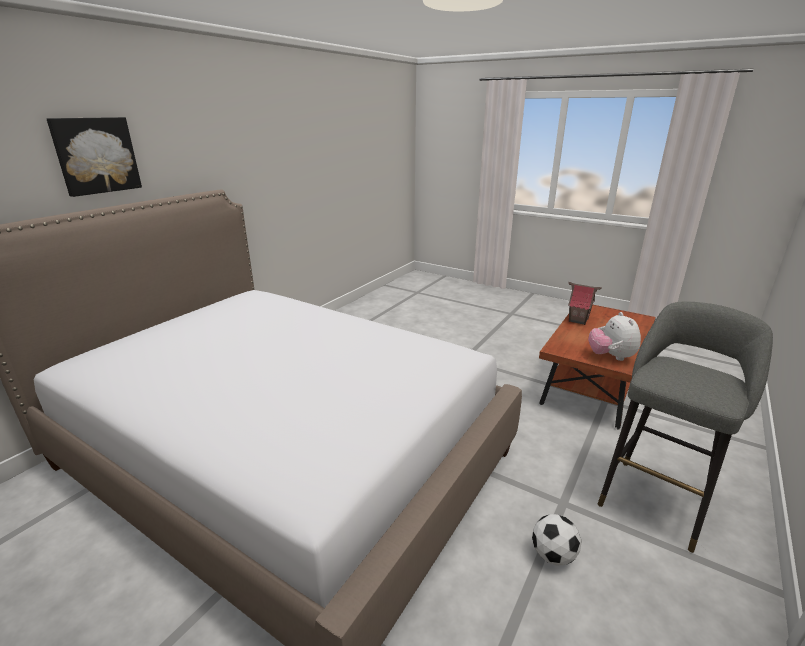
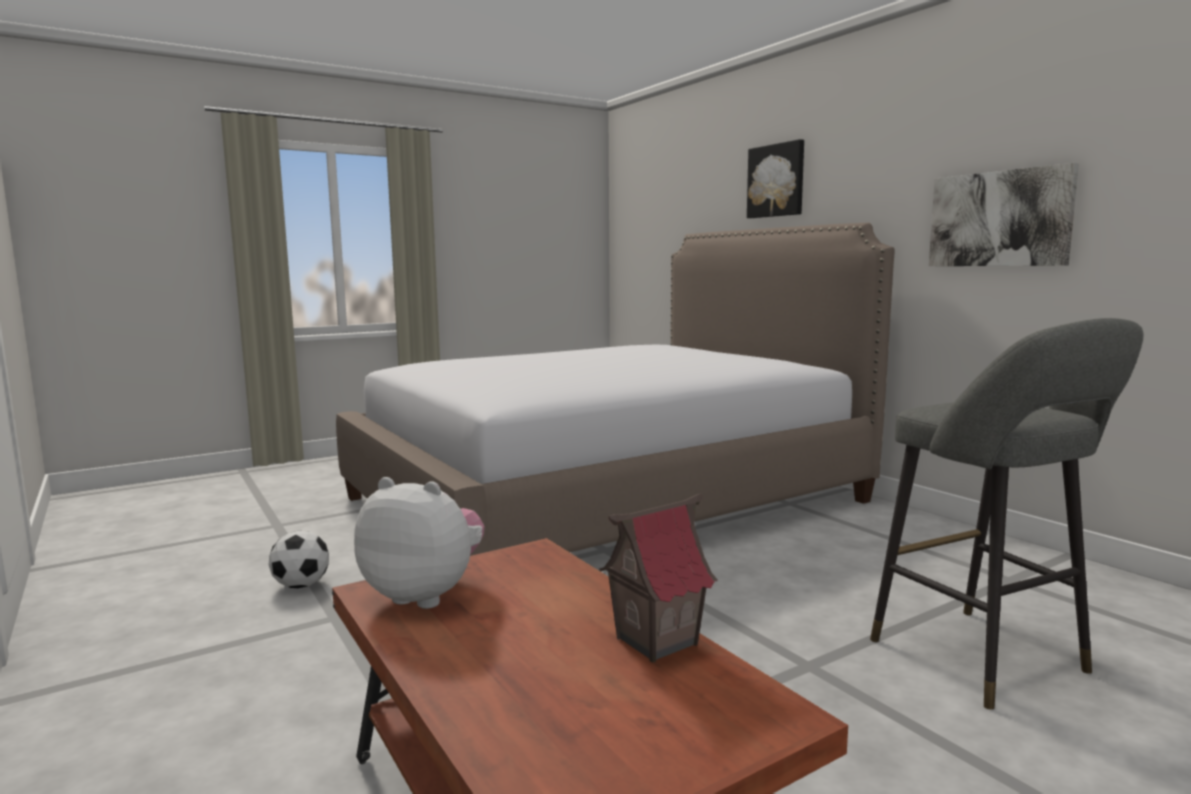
camera: 115 degrees right, 15 degrees down
grey stool [598,301,773,553] -> grey stool moved to [870,318,1144,710]
none -> picture [929,163,1079,266]

